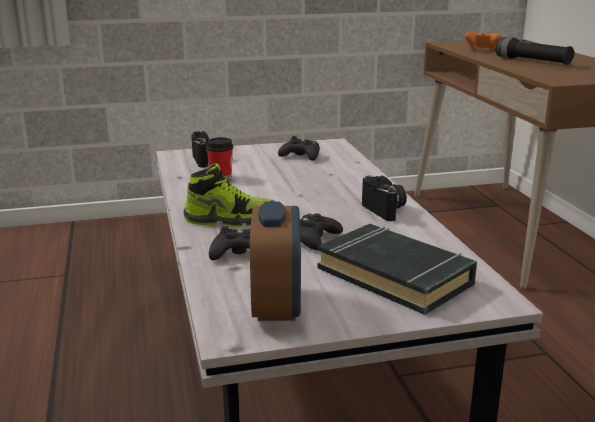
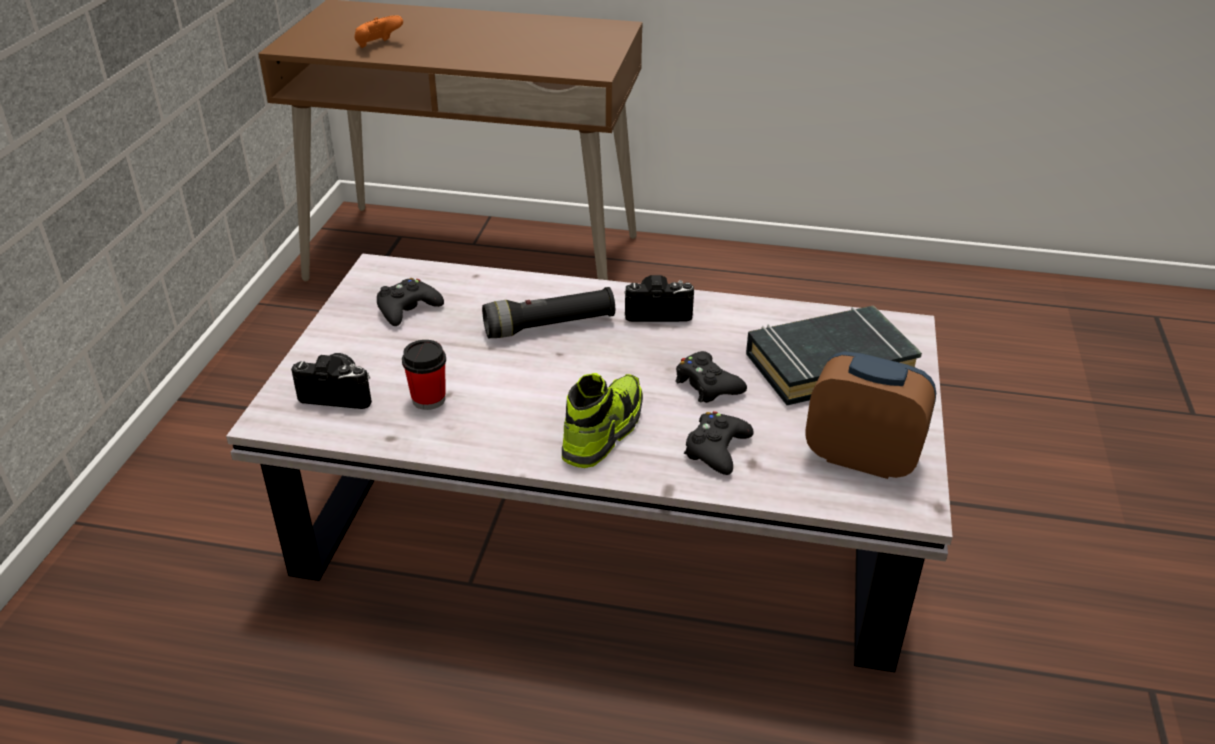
camera: 65 degrees left, 15 degrees up
black flashlight [496,37,575,65] -> black flashlight moved to [482,287,615,338]

